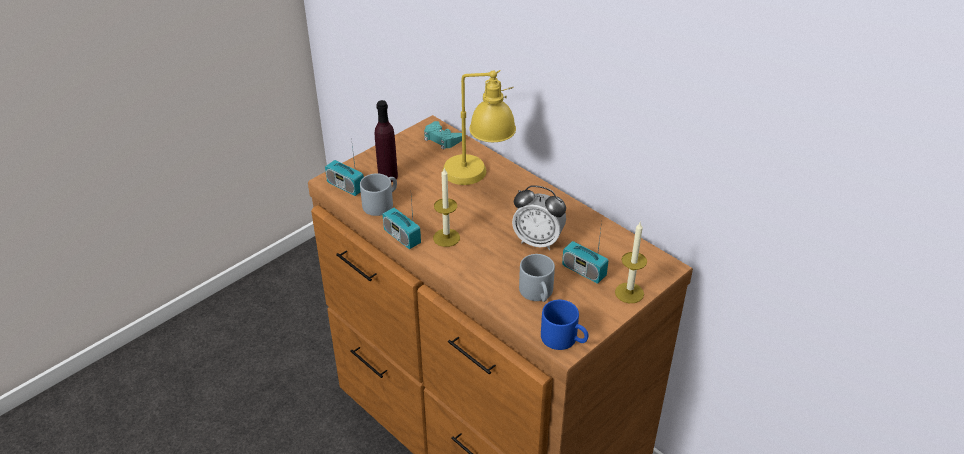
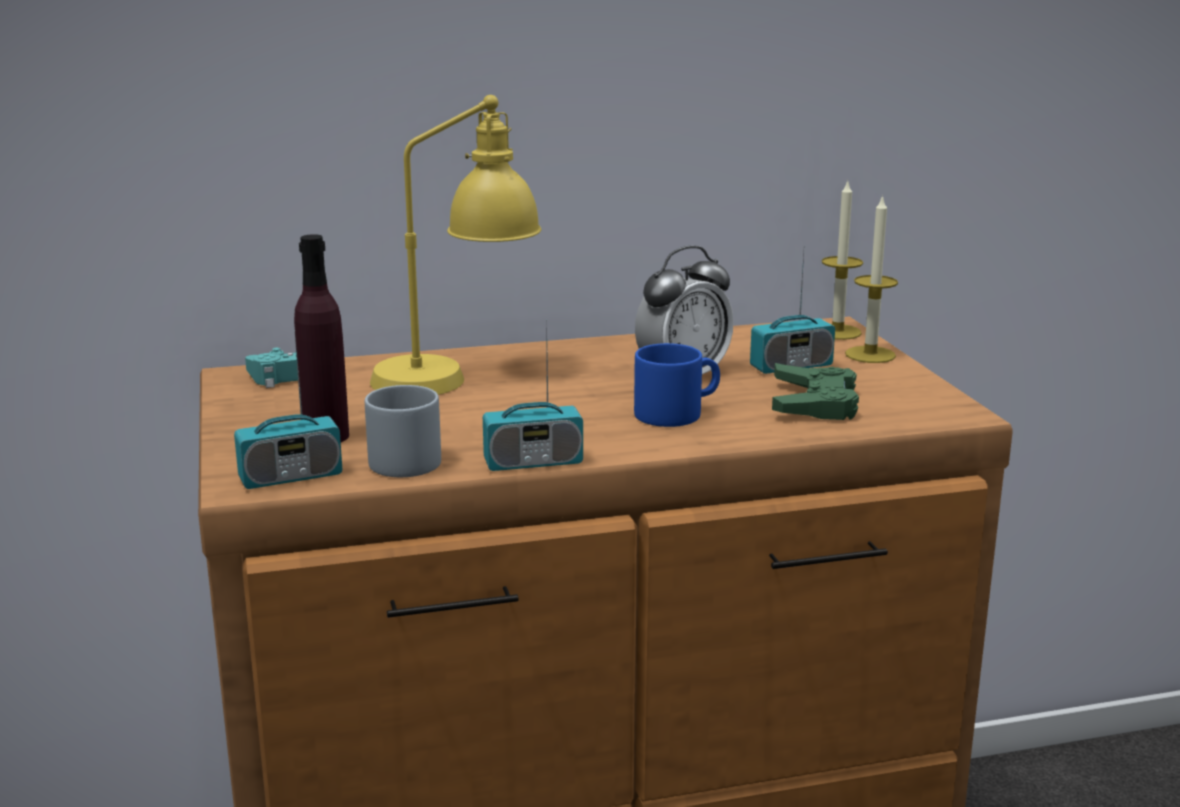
camera: 60 degrees left, 20 degrees down
candle [433,168,460,247] -> candle moved to [822,179,863,340]
grey mug [519,254,555,302] -> green game controller [772,363,859,420]
blue mug [541,300,588,350] -> blue mug moved to [634,343,720,427]

